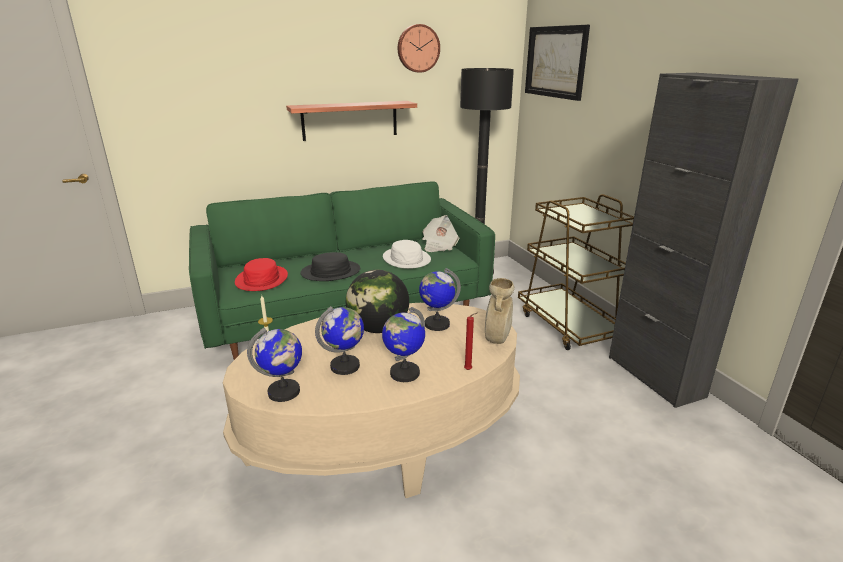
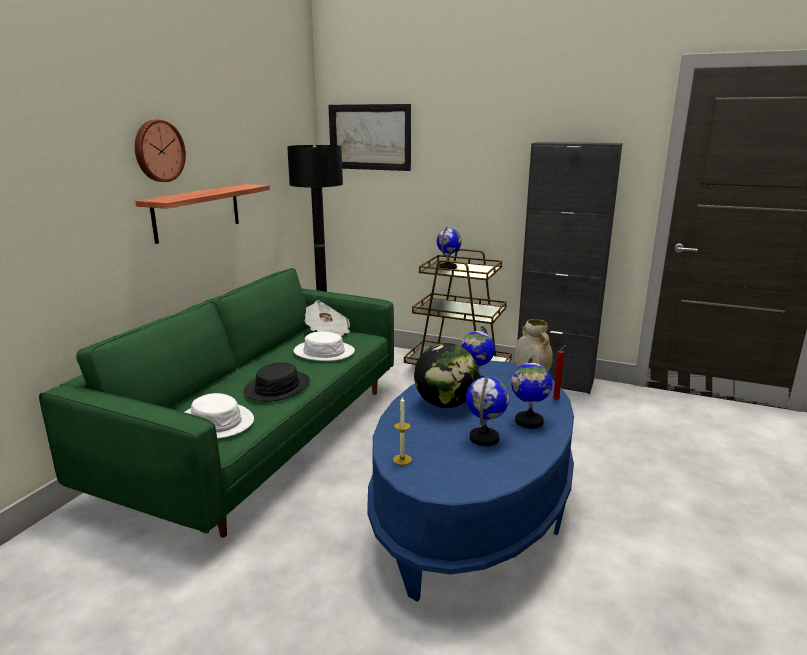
camera: 45 degrees left, 5 degrees down
beige coffee table [223,303,520,498] -> blue coffee table [367,361,574,602]
red hat [235,258,288,291] -> white hat [185,393,254,439]
globe [247,328,302,402] -> globe moved to [437,226,462,269]
wall clock [398,24,440,73] -> wall clock moved to [135,120,186,182]

